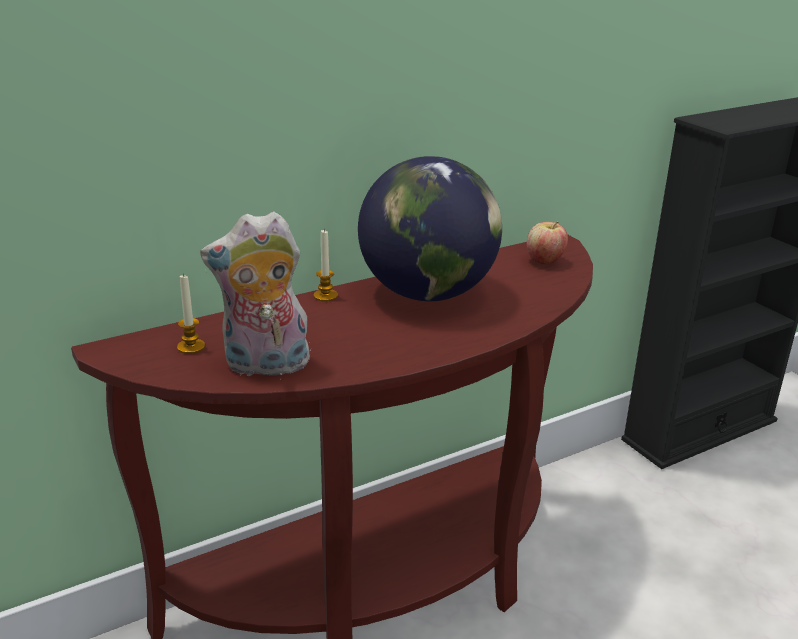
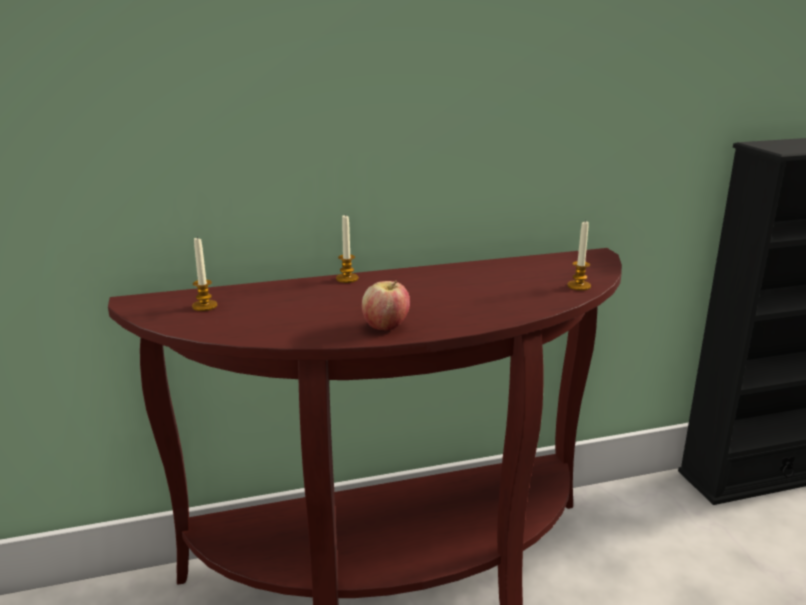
camera: 15 degrees right, 5 degrees down
plush toy [200,211,311,376] -> none
globe [358,156,502,301] -> none
apple [527,221,568,264] -> apple moved to [362,280,410,331]
none -> candle [567,220,591,291]

